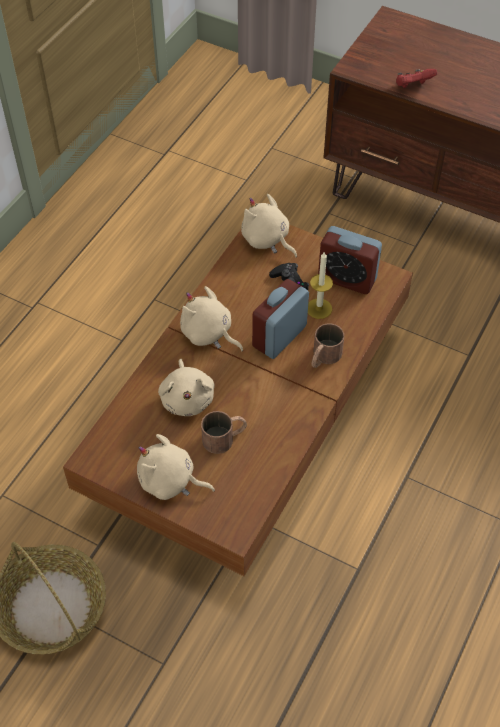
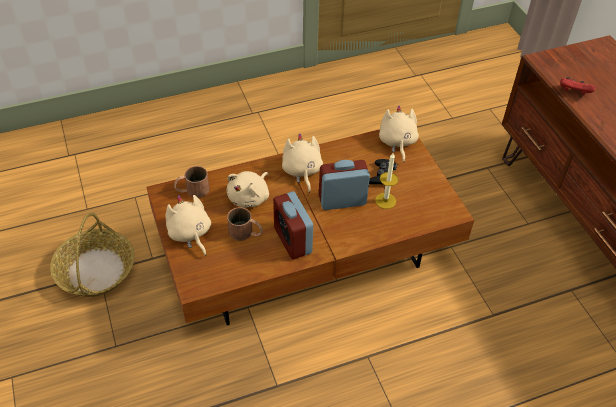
camera: 40 degrees right, 5 degrees down
brown mug [311,323,344,368] -> brown mug moved to [174,166,209,198]
alarm clock [318,226,382,294] -> alarm clock moved to [273,191,313,260]

